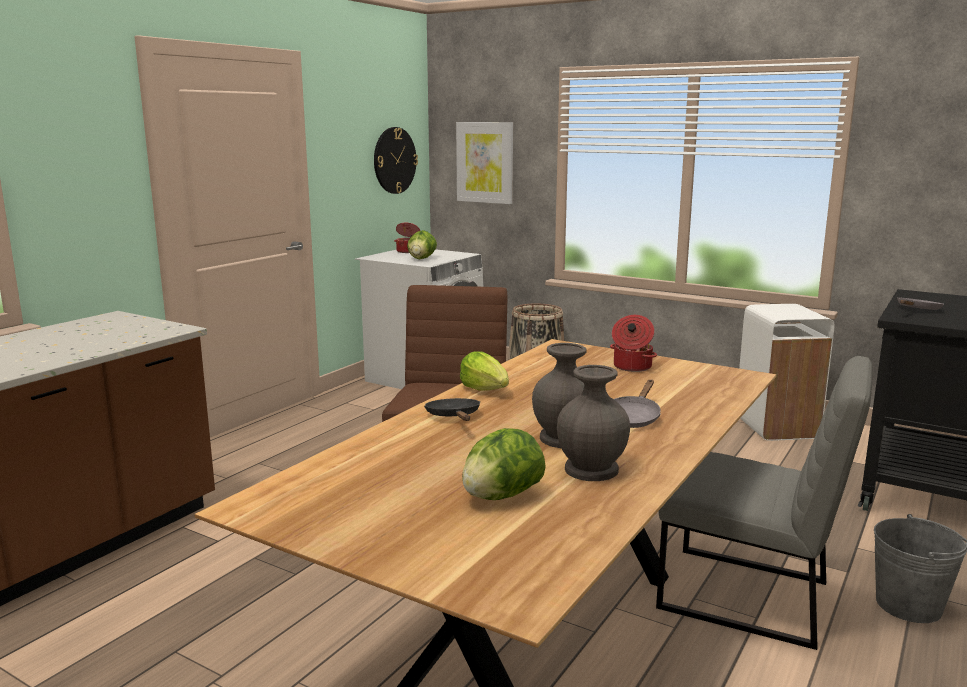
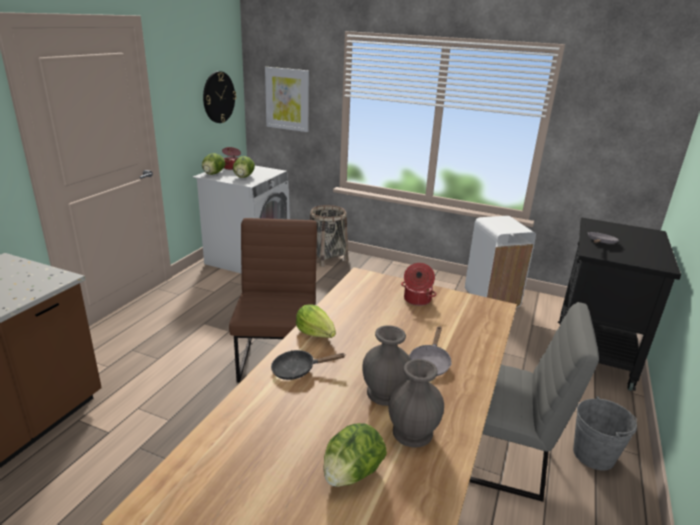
camera: 10 degrees left, 10 degrees up
black frying pan [424,398,481,421] -> black frying pan turned 75 degrees counterclockwise [271,350,346,380]
none -> lettuce [202,153,225,175]

